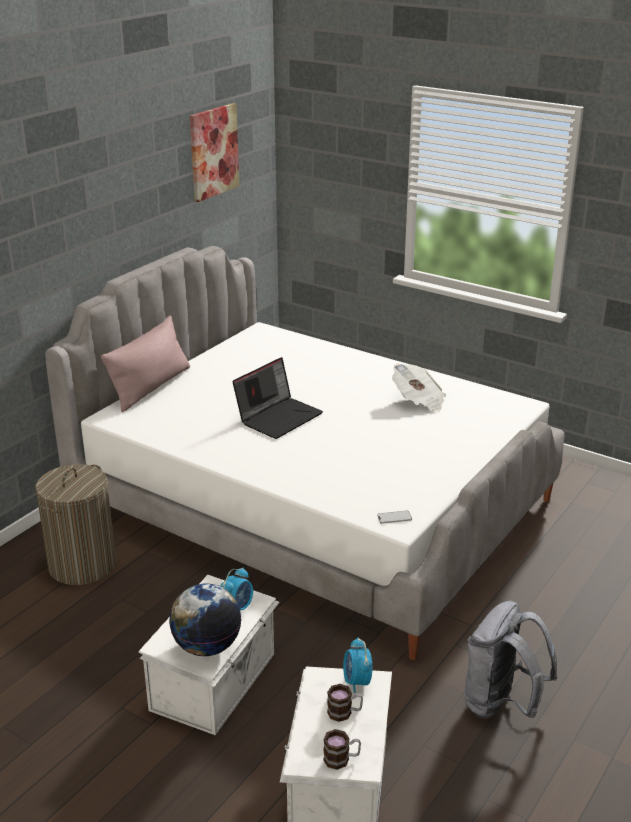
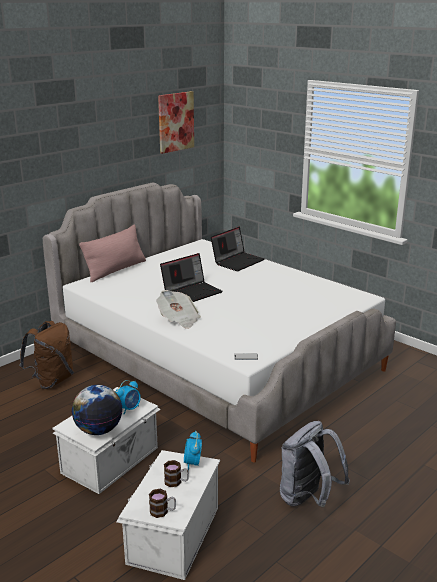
camera: 10 degrees right, 5 degrees down
laundry basket [35,464,116,585] -> brown backpack [19,321,74,389]
newspaper [392,363,446,412] -> newspaper moved to [156,290,201,329]
none -> laptop [211,227,265,271]

